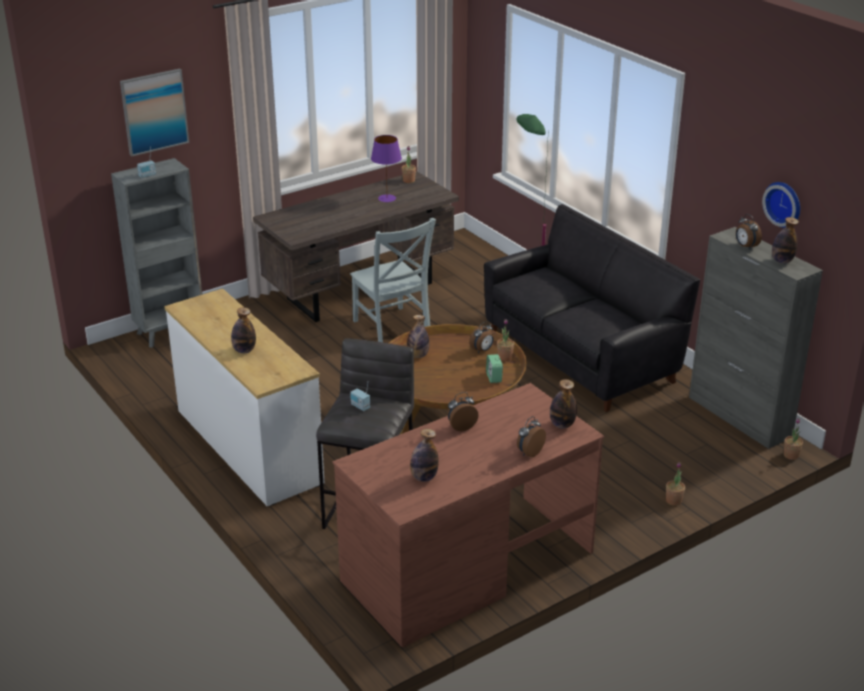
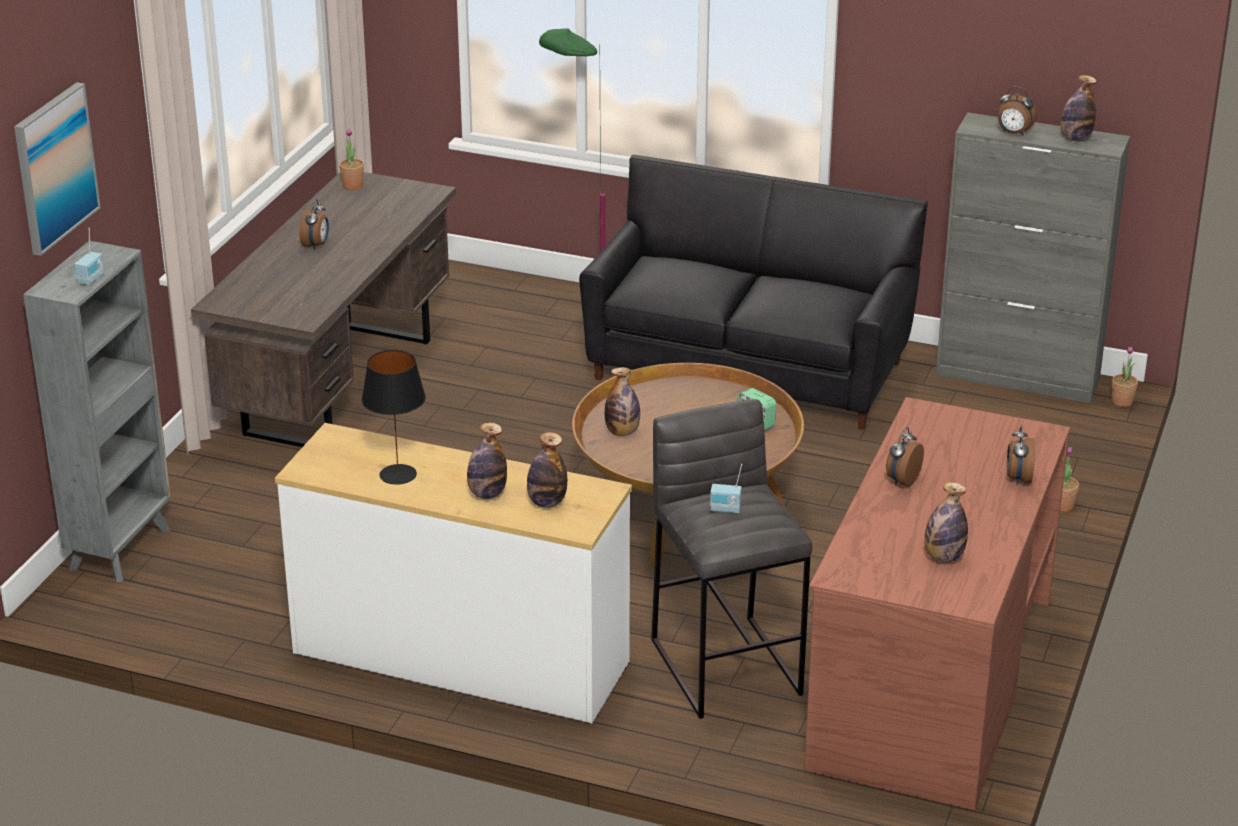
camera: 35 degrees left, 0 degrees up
grey chair [350,218,436,342] -> none
purple table lamp [371,135,402,202] -> none
alarm clock [469,321,494,353] -> alarm clock moved to [299,199,329,250]
potted plant [497,319,514,361] -> none
bottle [550,379,577,428] -> bottle moved to [527,432,567,508]
wall clock [762,182,800,228] -> none
none -> black table lamp [361,350,426,485]

